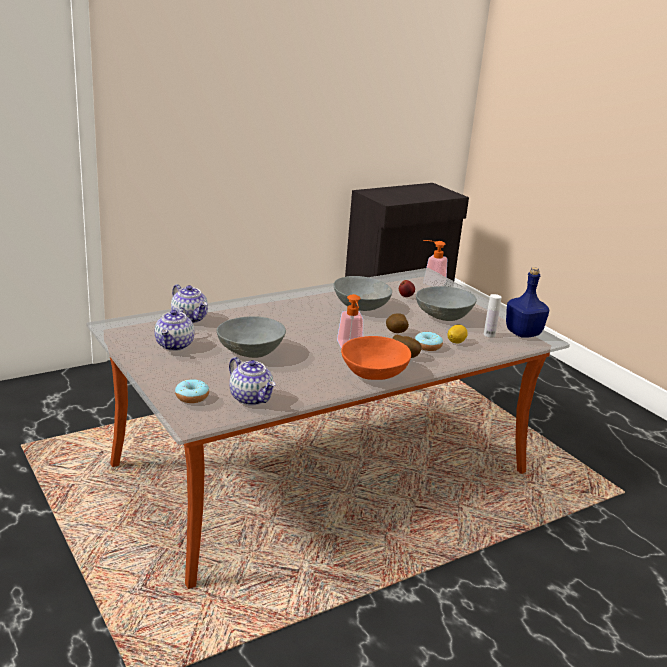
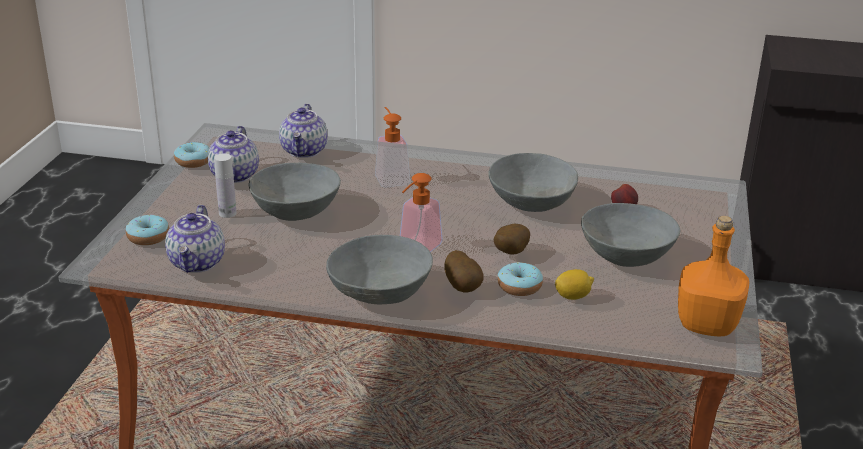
camera: 45 degrees right, 5 degrees up
teapot [155,307,194,351] -> teapot turned 45 degrees counterclockwise [208,126,259,183]
orange bowl [341,336,411,380] -> grey bowl [326,235,433,304]
soap dispenser [423,240,447,287] -> soap dispenser moved to [375,107,410,188]
white bottle [484,294,501,338] -> white bottle moved to [214,153,236,218]
blue bottle [506,267,549,338] -> orange bottle [678,216,749,336]
none -> donut [174,142,210,168]

